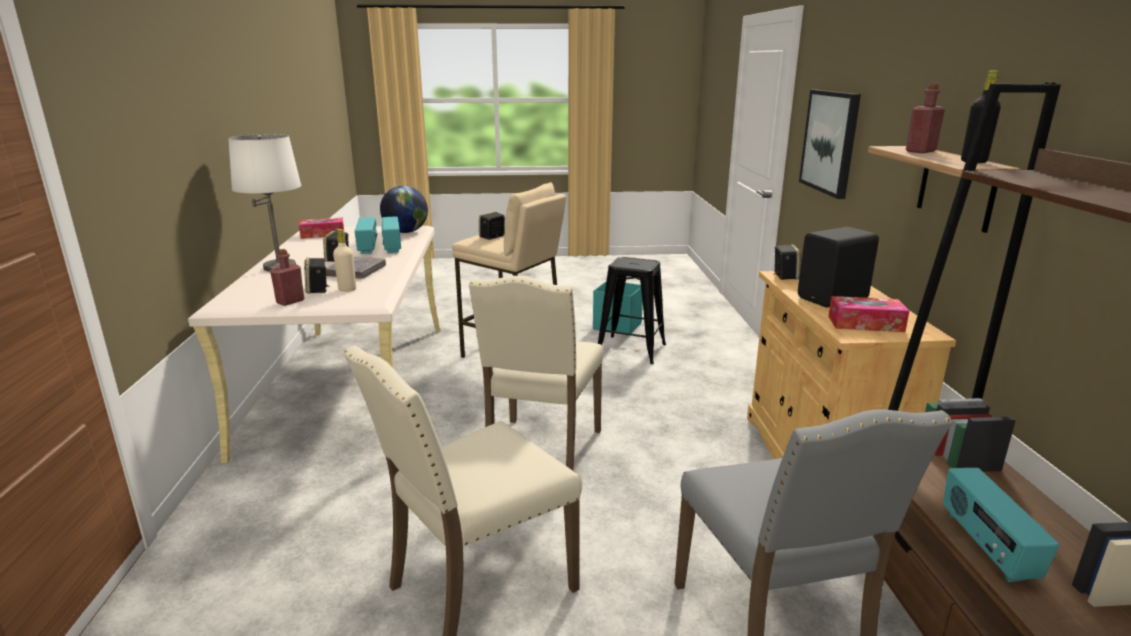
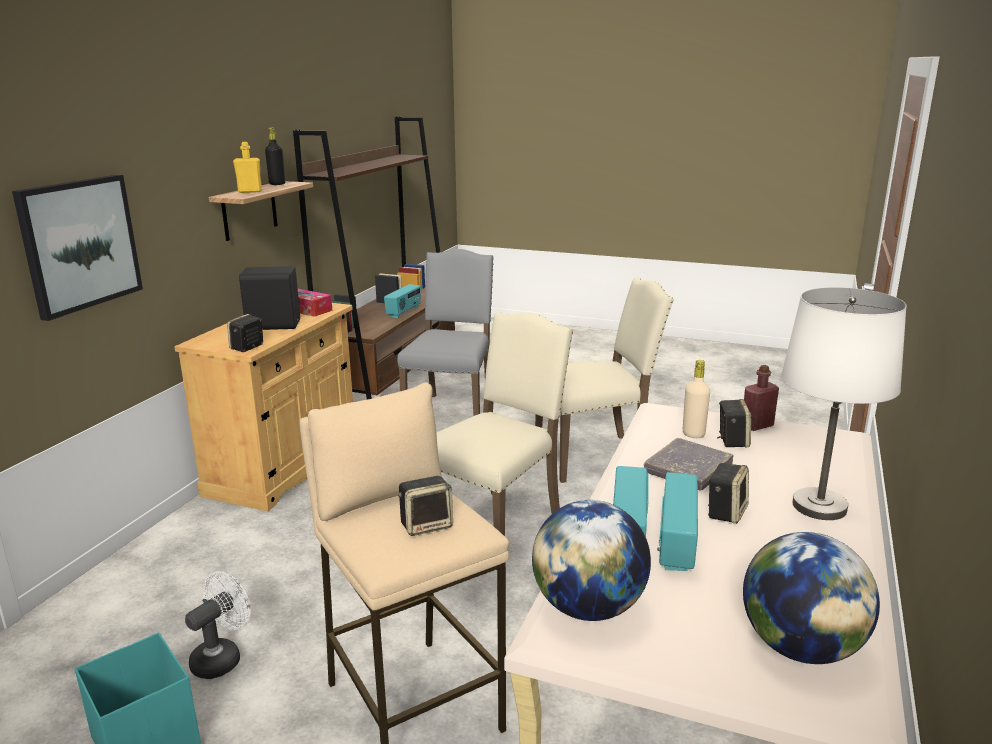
camera: 155 degrees left, 0 degrees up
tissue box [299,218,344,239] -> globe [743,532,880,664]
black stool [598,257,666,364] -> white fan [185,571,251,679]
red bottle [906,83,945,153] -> yellow bottle [233,142,262,193]

